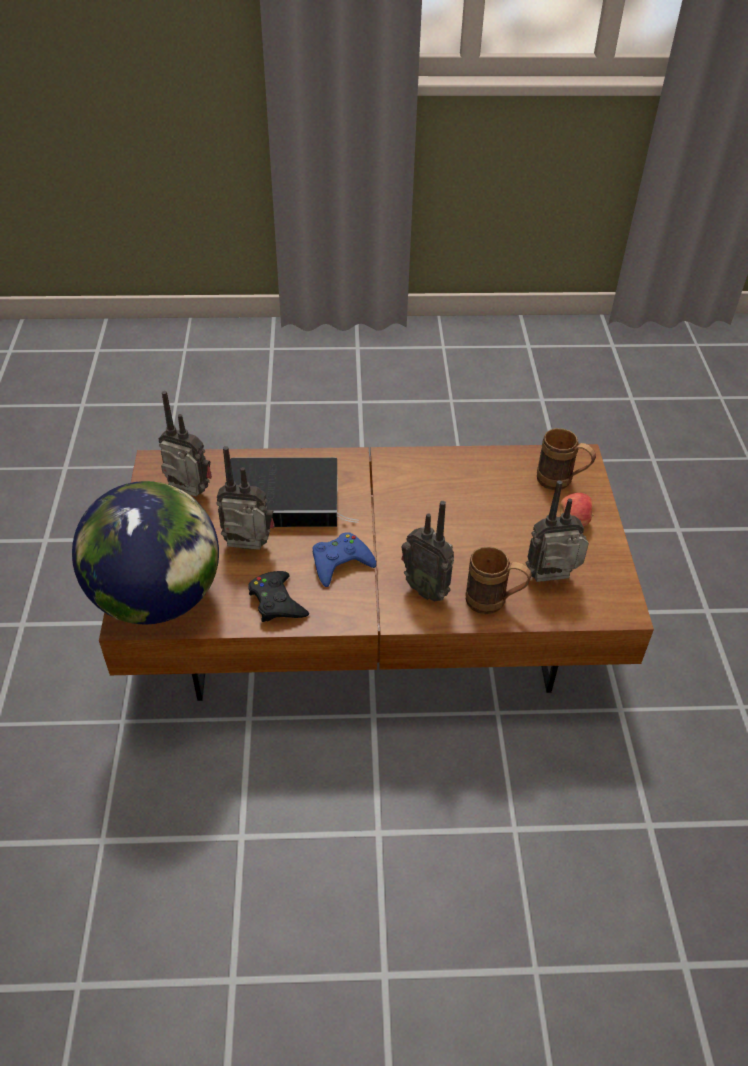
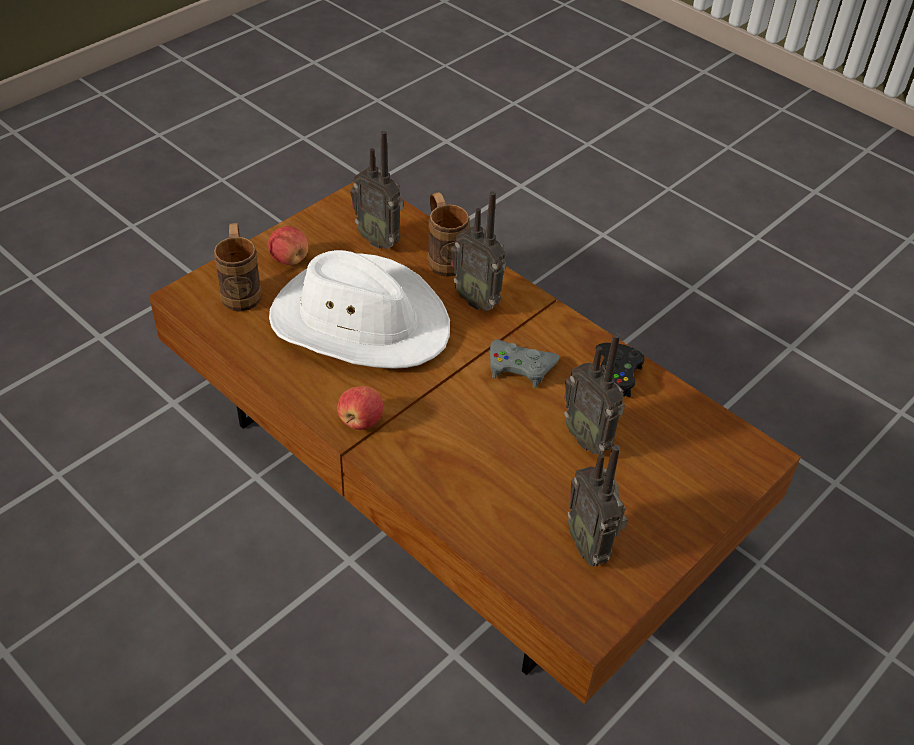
camera: 135 degrees left, 0 degrees up
globe [72,481,219,625] -> none
book [230,457,359,527] -> none
blue game controller [312,533,376,587] -> grey game controller [490,340,560,388]
radio [401,501,454,602] -> radio turned 135 degrees clockwise [451,191,506,311]
none -> white hat [269,250,450,369]
none -> apple [338,386,383,430]

